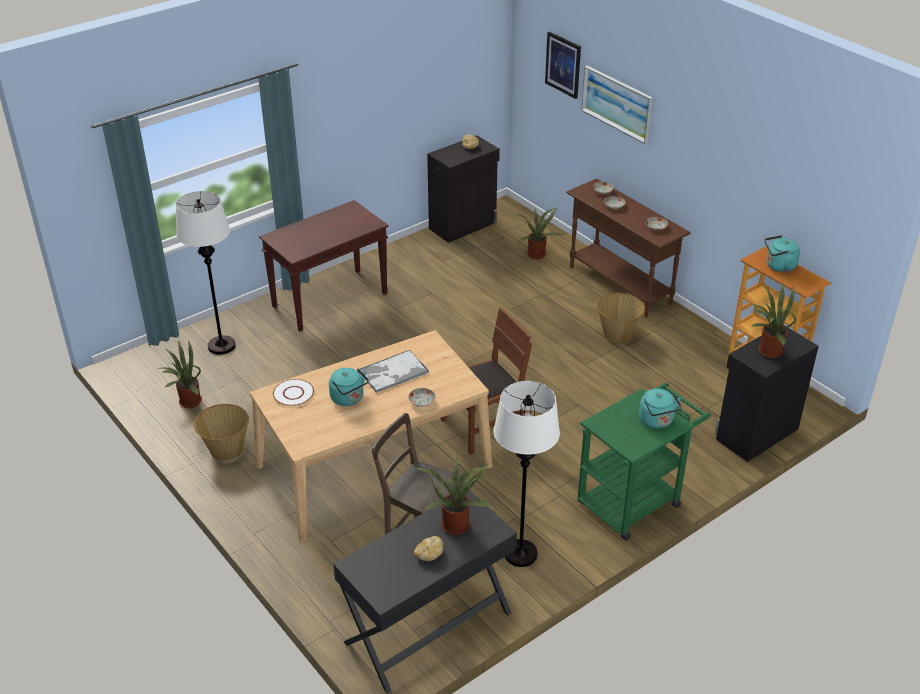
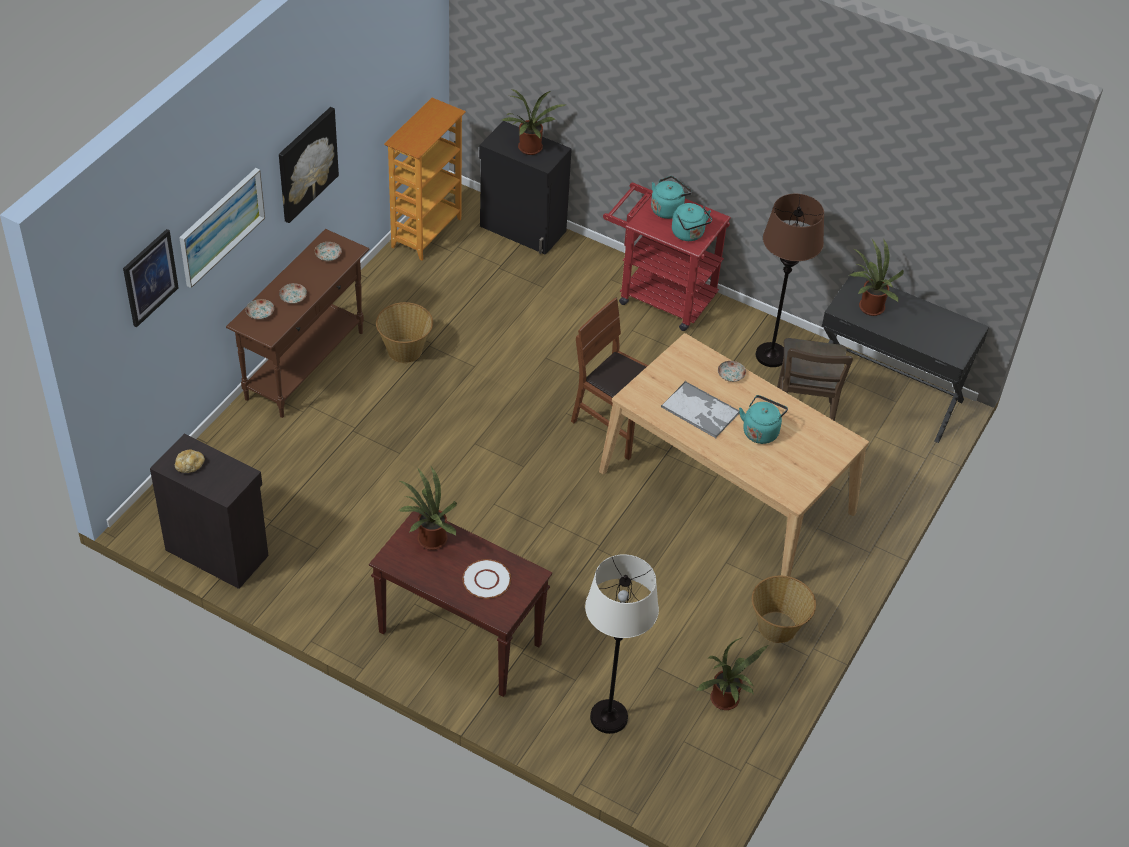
camera: 115 degrees left, 10 degrees up
white plate [273,379,314,406] -> white plate moved to [463,559,511,598]
bread [414,536,443,561] -> none
white floor lamp [493,381,560,567] -> brown floor lamp [756,194,824,367]
potted plant [512,208,561,259] -> potted plant moved to [398,467,457,550]
green cart [578,382,711,541] -> red cart [603,183,731,331]
turquoise kettle [765,235,800,272] -> turquoise kettle moved to [672,203,712,241]
none -> picture [279,107,339,223]

